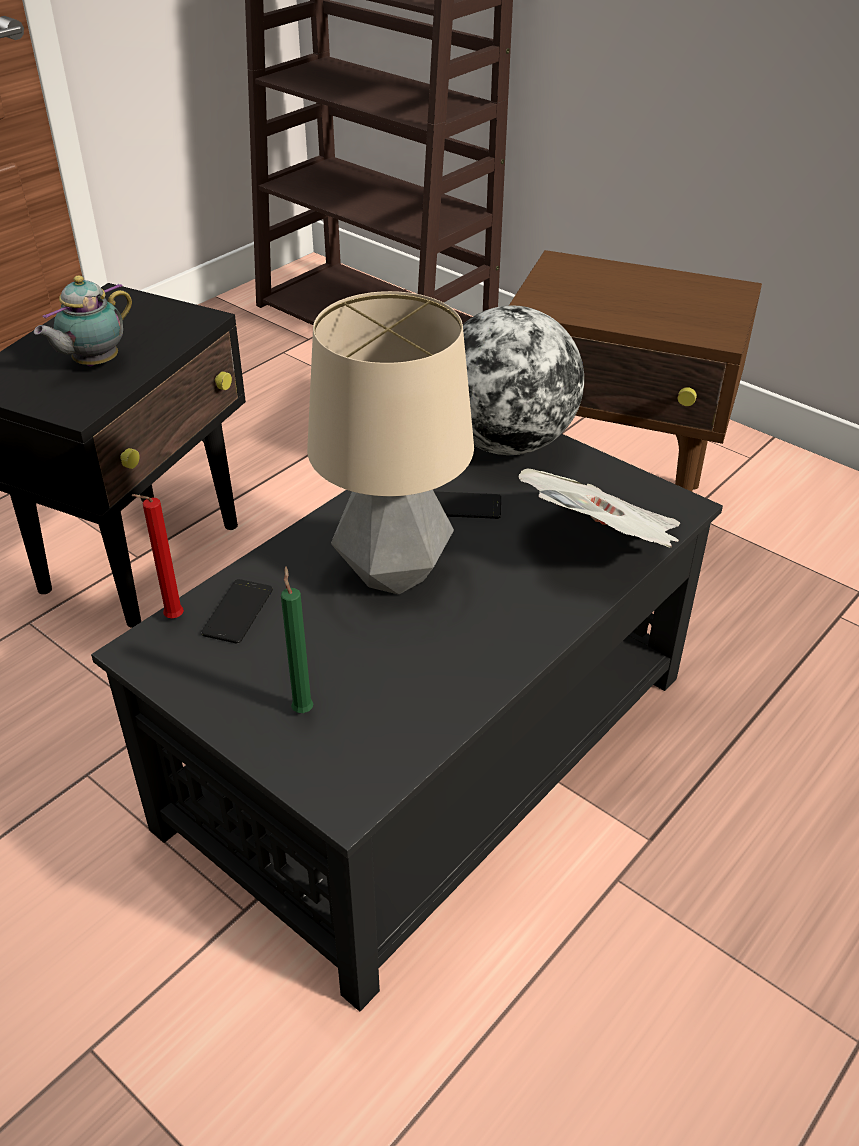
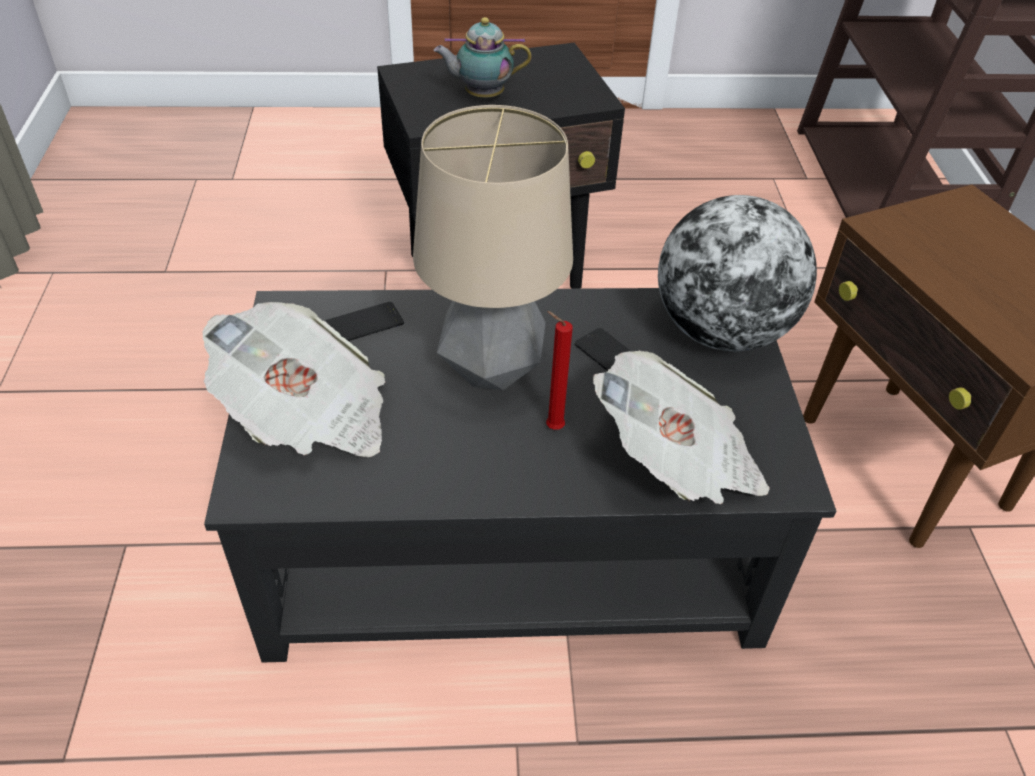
camera: 45 degrees right, 5 degrees up
red candle [131,494,184,618] -> red candle moved to [546,311,573,430]
green candle [281,566,314,713] -> newspaper [202,302,385,457]

